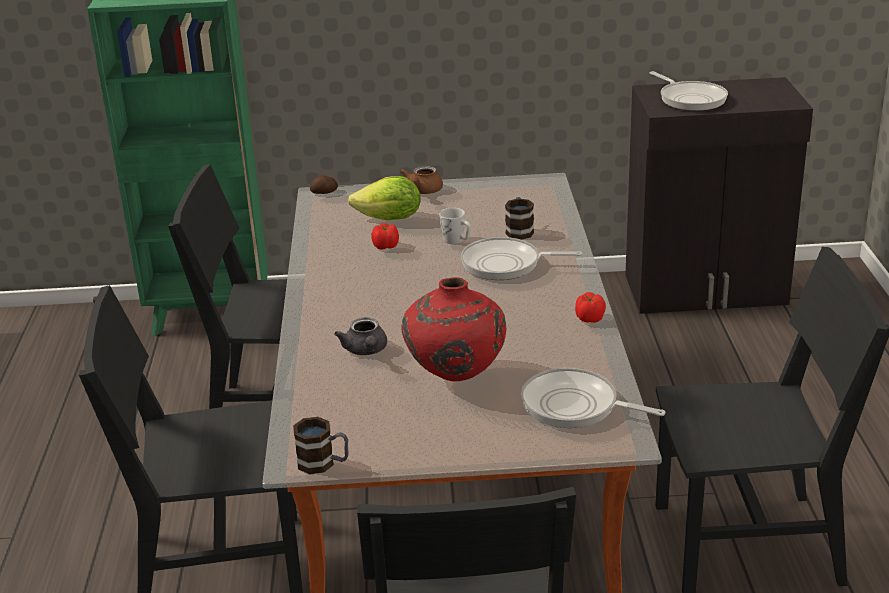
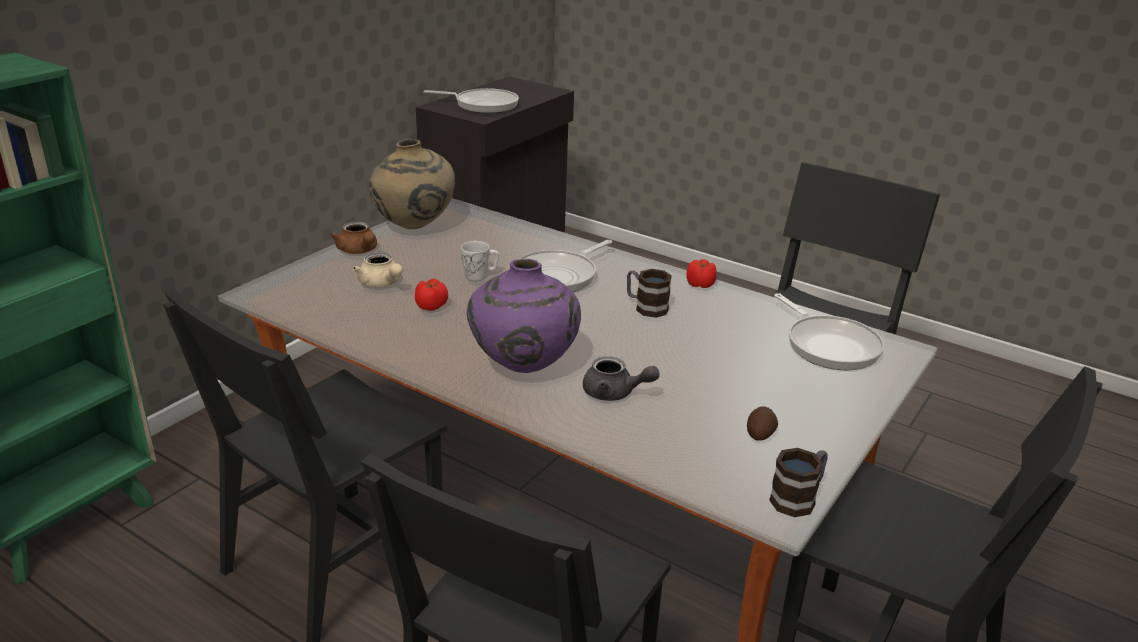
camera: 55 degrees left, 0 degrees up
potato [310,175,338,194] -> potato moved to [747,407,778,441]
lettuce [348,176,420,220] -> beige teapot [353,252,403,287]
red vase [401,277,506,382] -> none
mug [505,197,534,240] -> mug moved to [627,269,672,318]
frying pan [521,368,665,428] -> frying pan turned 90 degrees counterclockwise [774,293,884,370]
none -> beige vase [369,139,455,229]
none -> purple vase [467,259,581,373]

